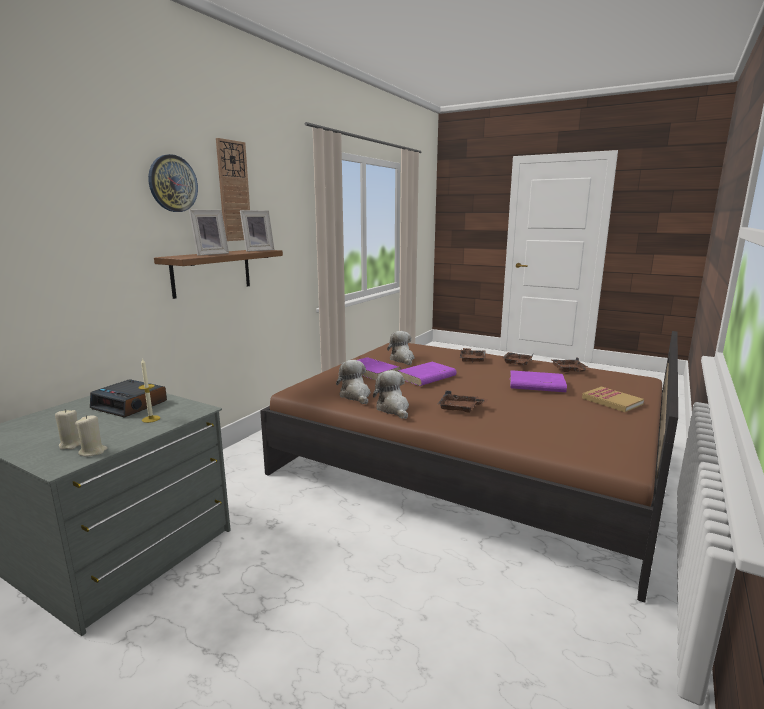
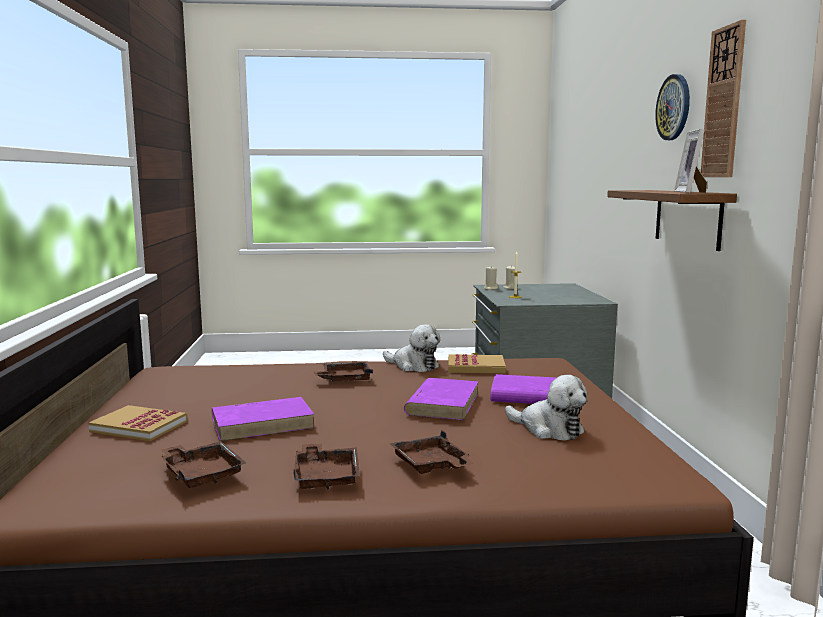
camera: 145 degrees right, 5 degrees down
alarm clock [90,379,167,418] -> none
picture frame [189,210,229,256] -> none
plush toy [336,360,370,404] -> book [448,354,506,374]

